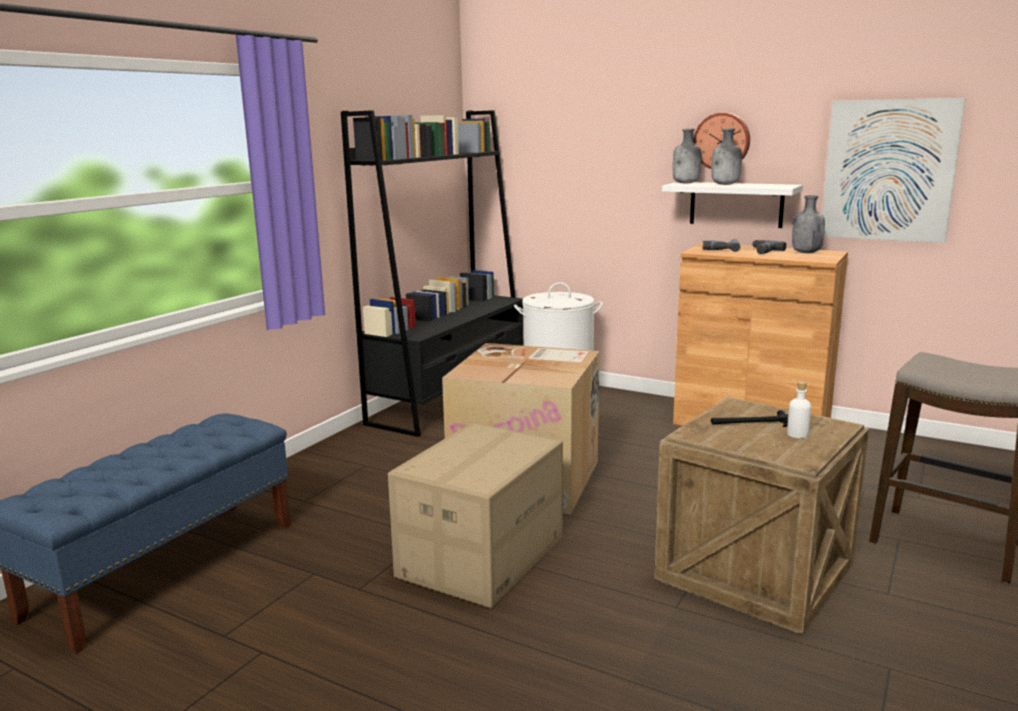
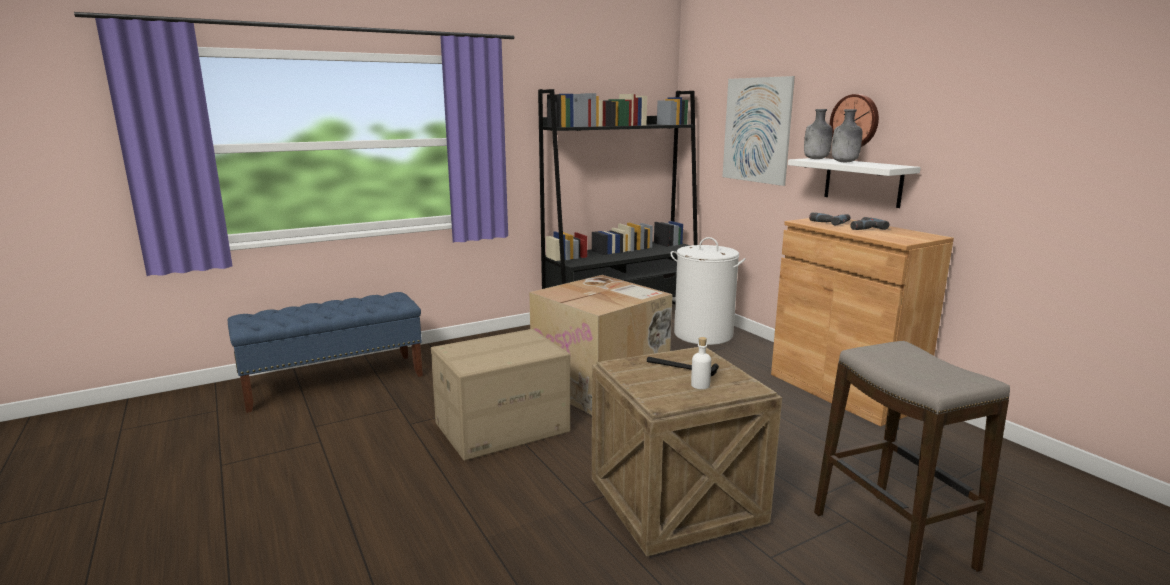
camera: 30 degrees right, 0 degrees up
grey bottle [792,195,825,253] -> none
picture [822,98,965,243] -> picture moved to [723,76,795,186]

